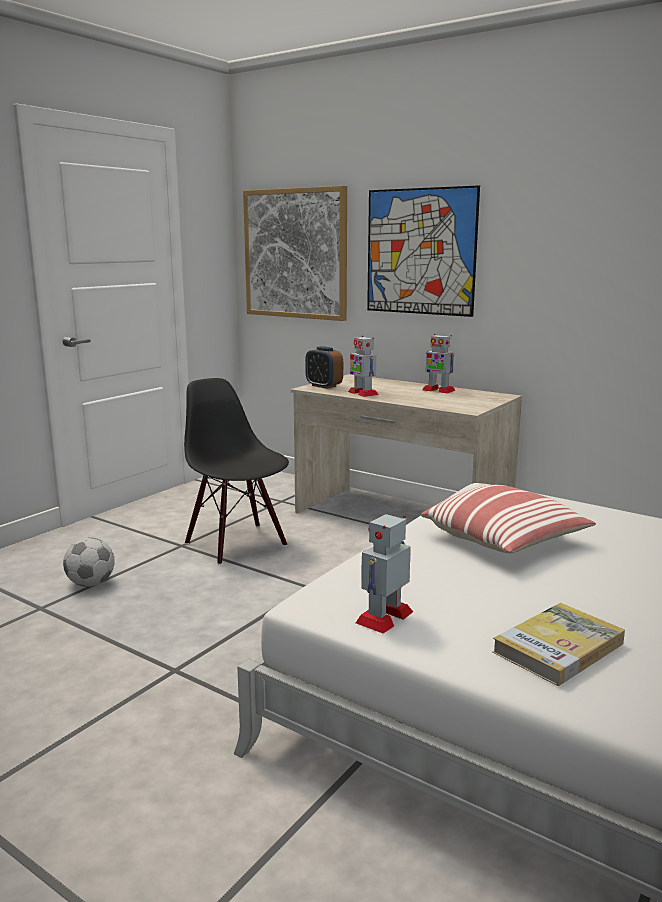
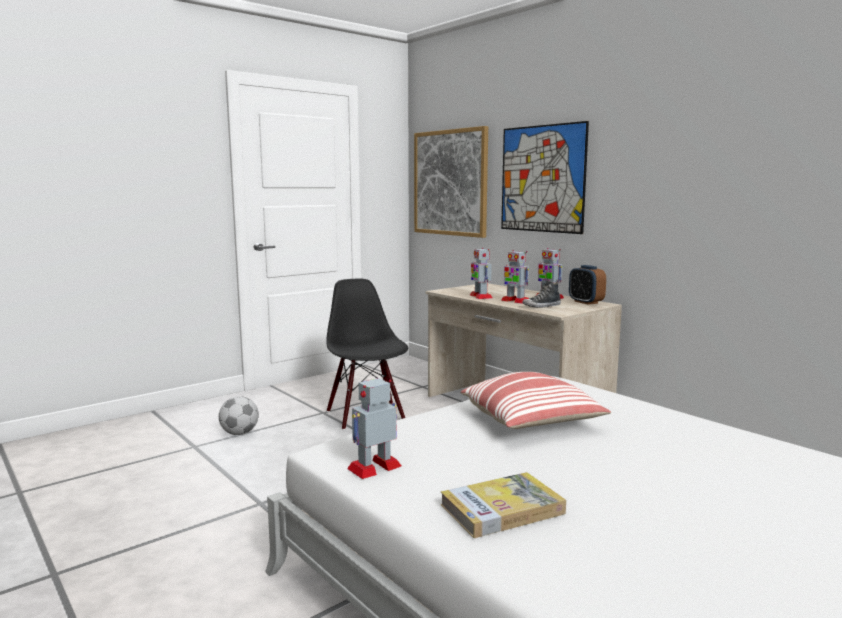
camera: 15 degrees right, 5 degrees down
alarm clock [305,346,343,389] -> alarm clock moved to [569,265,606,305]
none -> toy robot [501,250,529,304]
none -> shoe [522,280,561,308]

